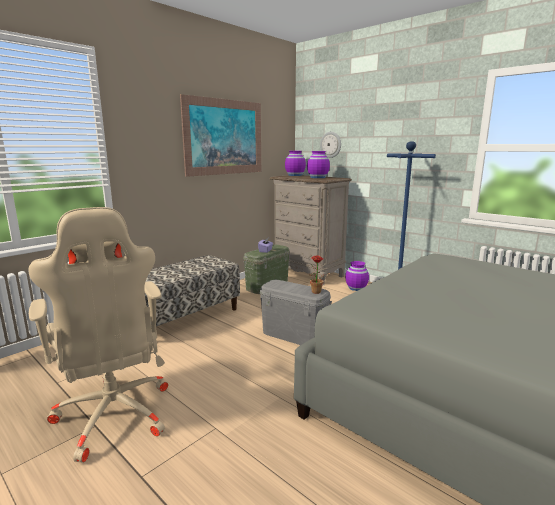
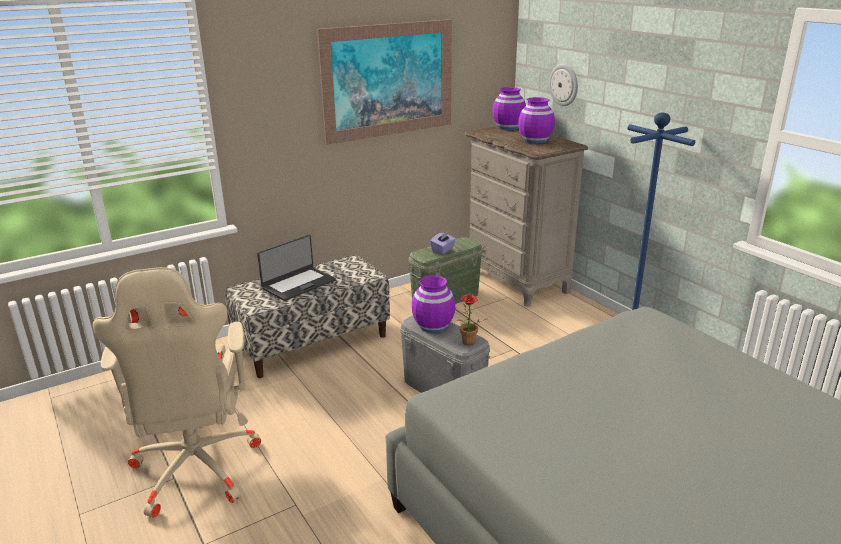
camera: 15 degrees right, 10 degrees up
purple vase [345,261,369,291] -> purple vase moved to [412,275,455,333]
none -> laptop [257,235,336,301]

